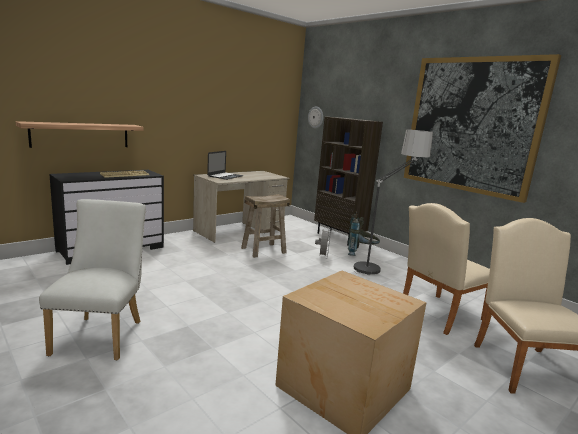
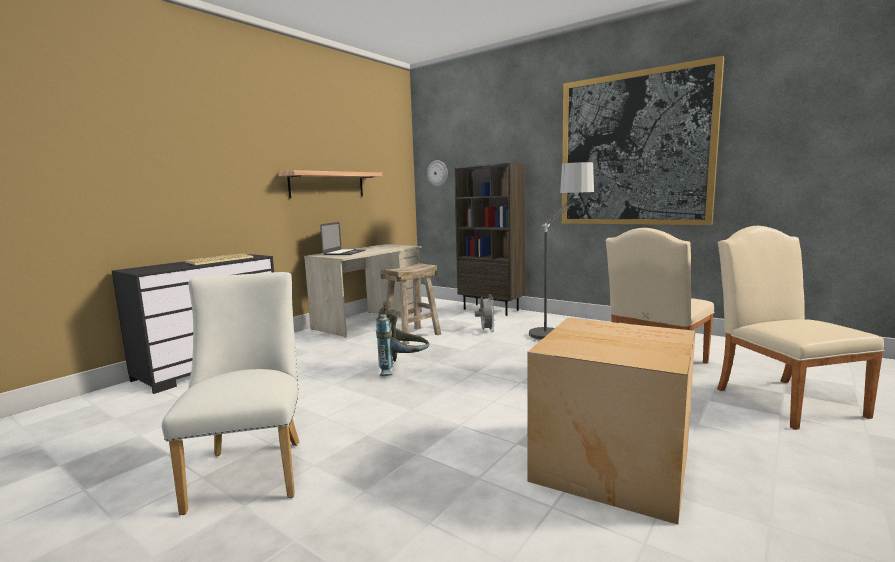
camera: 10 degrees left, 5 degrees down
shelf [16,121,144,148] -> shelf moved to [278,170,382,198]
grey backpack [348,211,380,256] -> grey backpack moved to [376,302,429,376]

